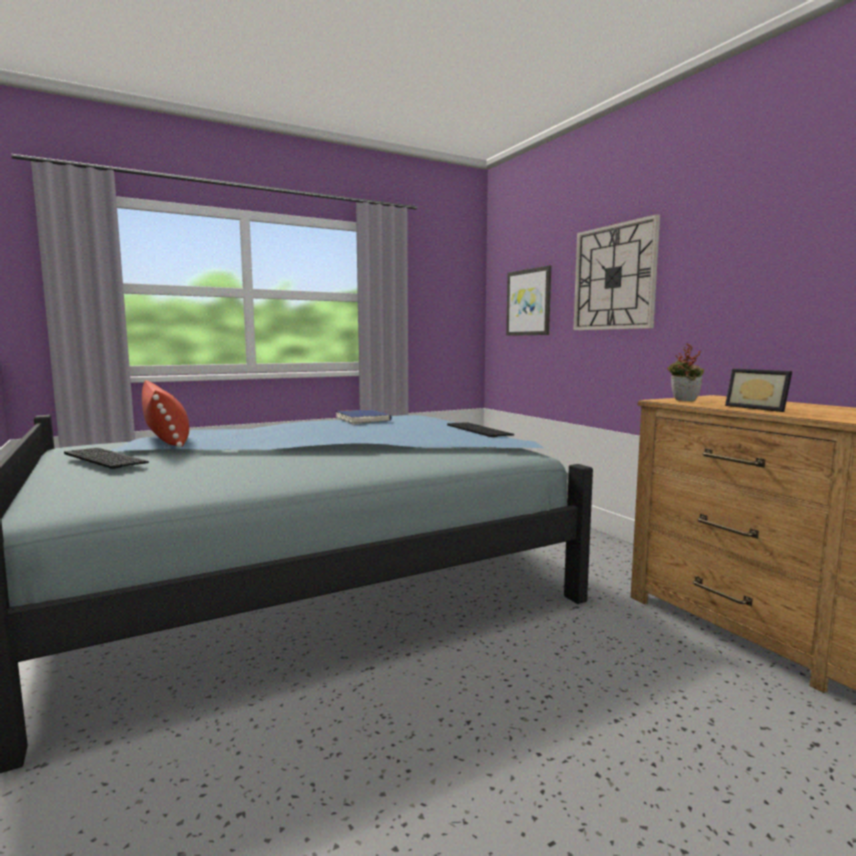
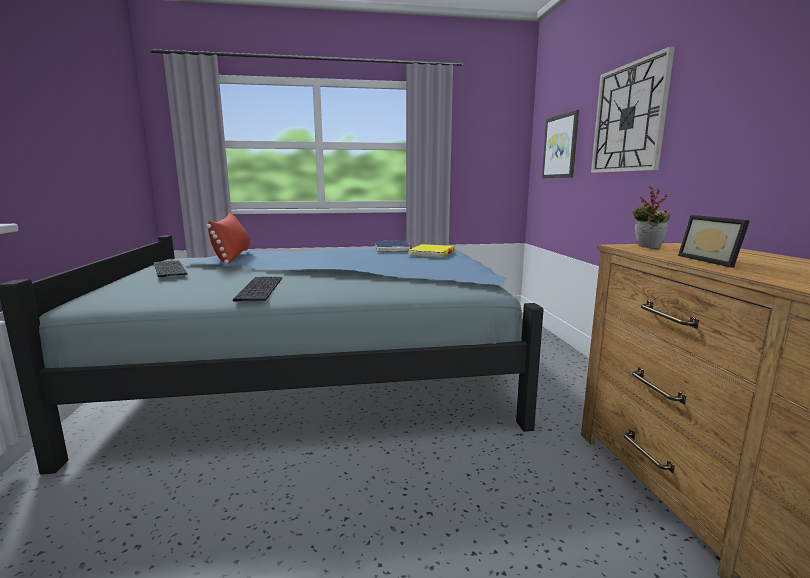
camera: 20 degrees right, 5 degrees up
keyboard [447,422,514,437] -> keyboard moved to [233,277,282,301]
none -> yellow book [408,244,455,258]

